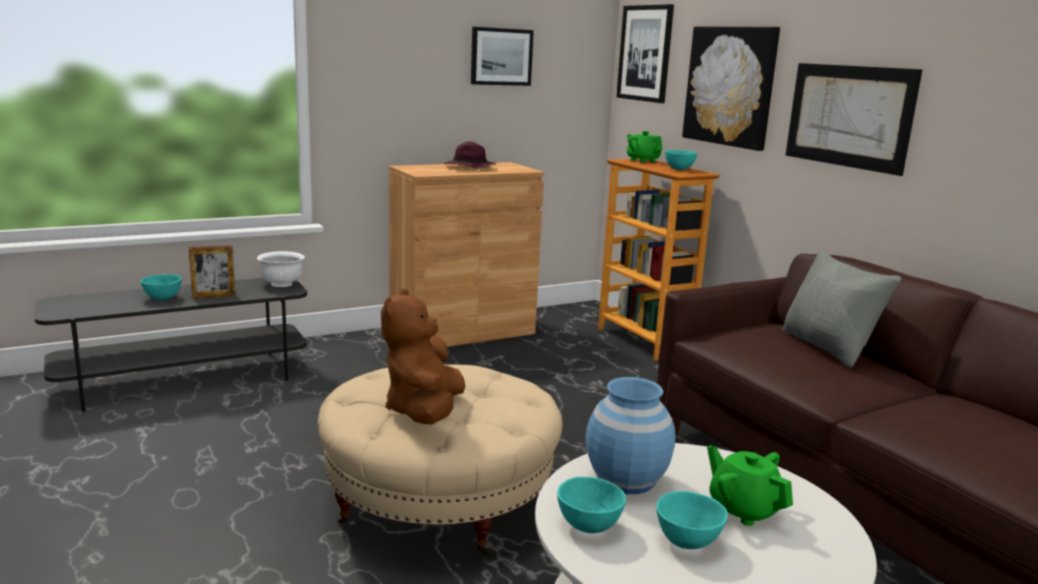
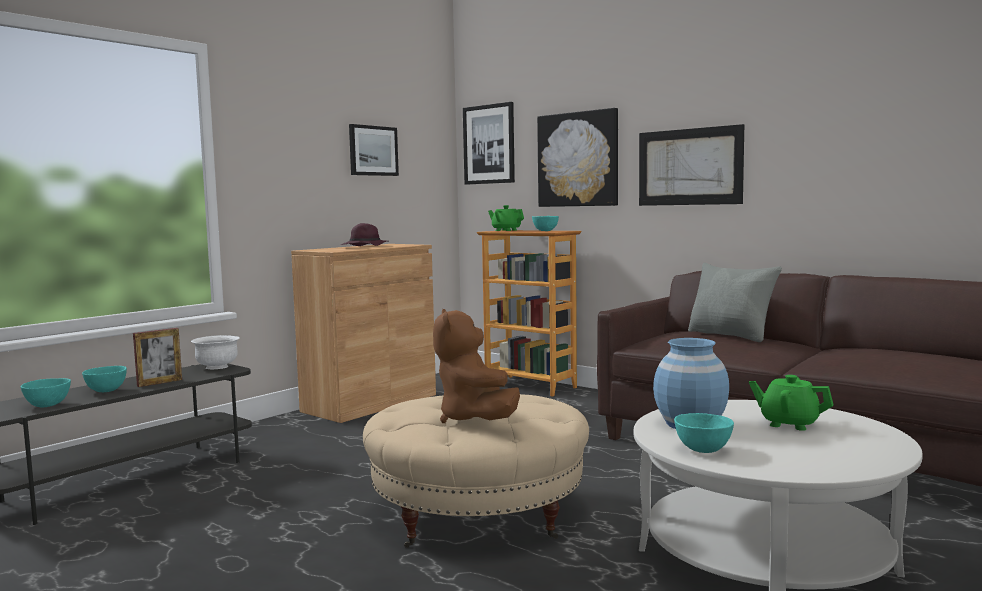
camera: 20 degrees left, 10 degrees down
turquoise bowl [656,491,728,549] -> turquoise bowl moved to [21,378,71,407]

